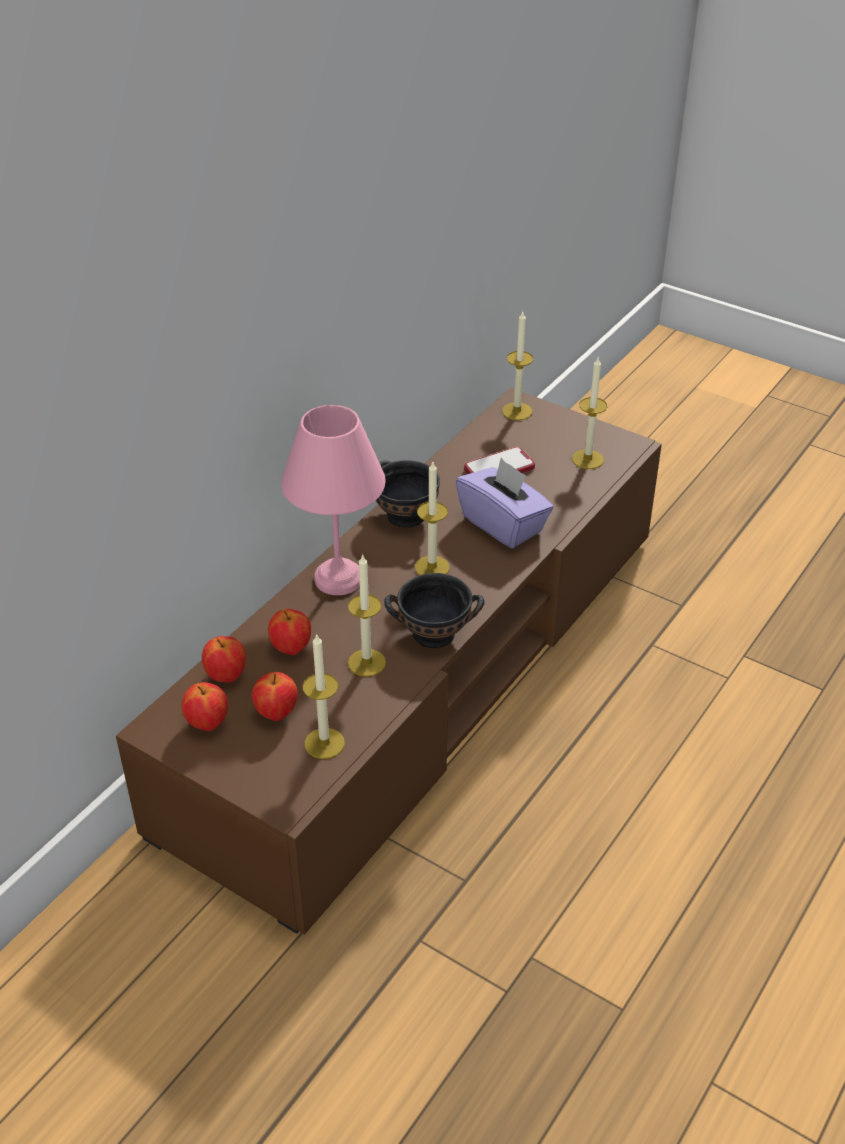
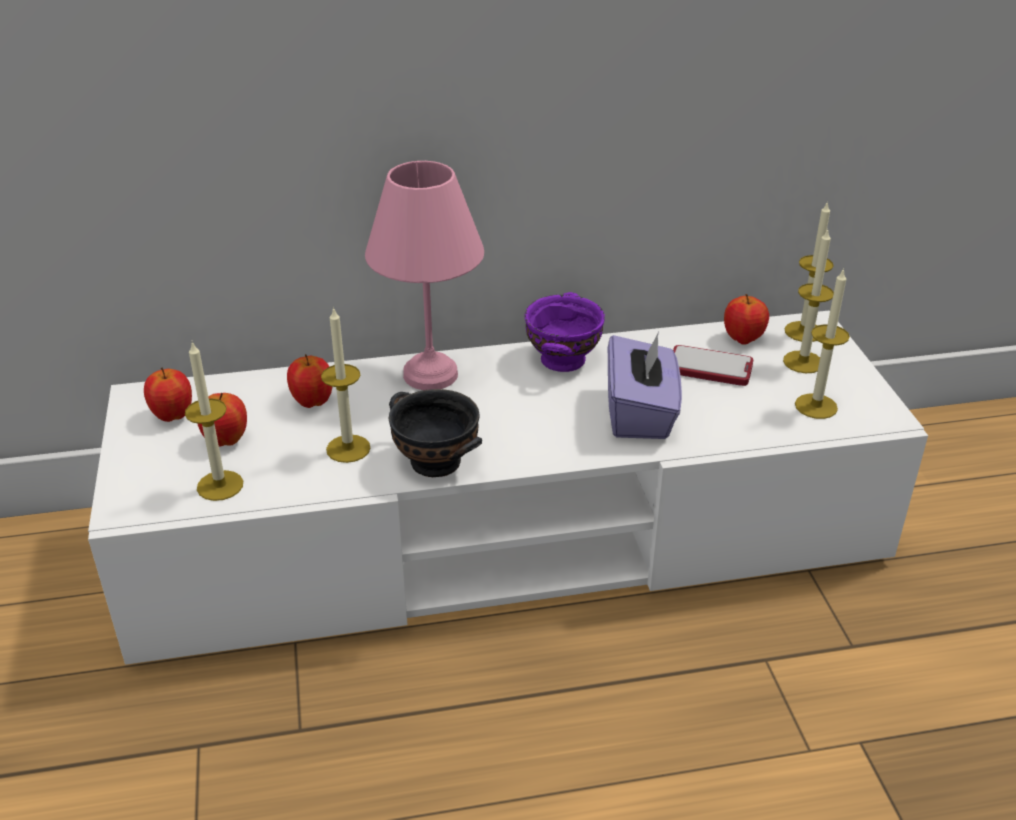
camera: 45 degrees right, 5 degrees down
brown tv stand [116,388,662,935] -> white tv stand [88,311,928,665]
apple [202,636,246,683] -> apple moved to [724,294,769,345]
black bowl [376,460,440,528] -> purple bowl [525,292,605,372]
candle [415,462,450,575] -> candle moved to [783,229,834,373]

